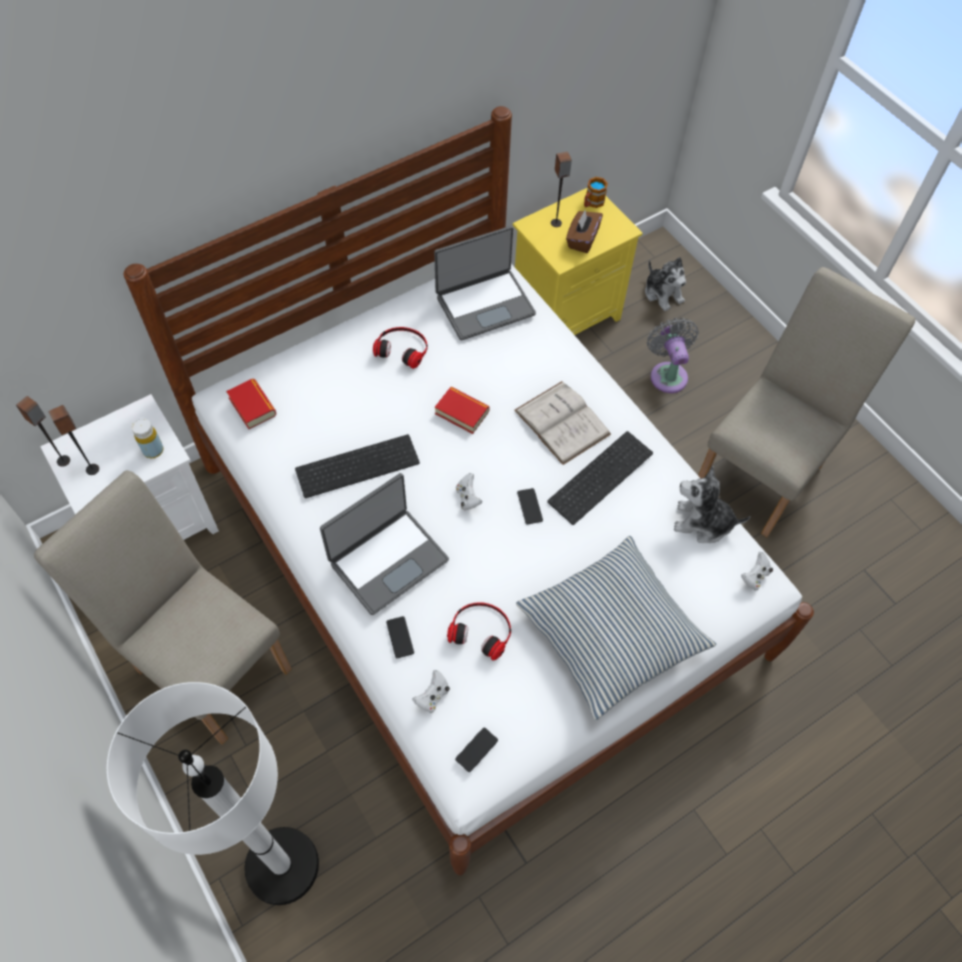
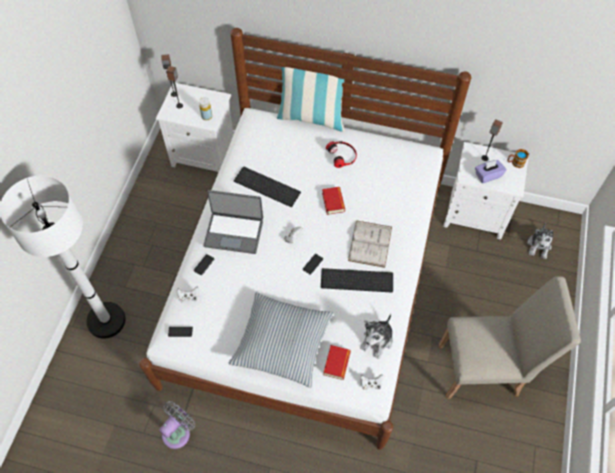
camera: 50 degrees right, 0 degrees up
beige chair [34,470,292,745] -> none
book [226,379,276,429] -> book moved to [323,345,351,380]
laptop [434,226,536,340] -> none
headphones [447,602,511,660] -> none
yellow nightstand [513,188,643,335] -> white nightstand [443,142,529,239]
brown tissue box [566,210,603,253] -> purple tissue box [475,160,506,183]
grey fan [647,318,699,393] -> grey fan moved to [159,401,195,449]
plush toy [674,466,750,543] -> plush toy turned 120 degrees counterclockwise [360,314,393,359]
none -> pillow [277,55,345,132]

